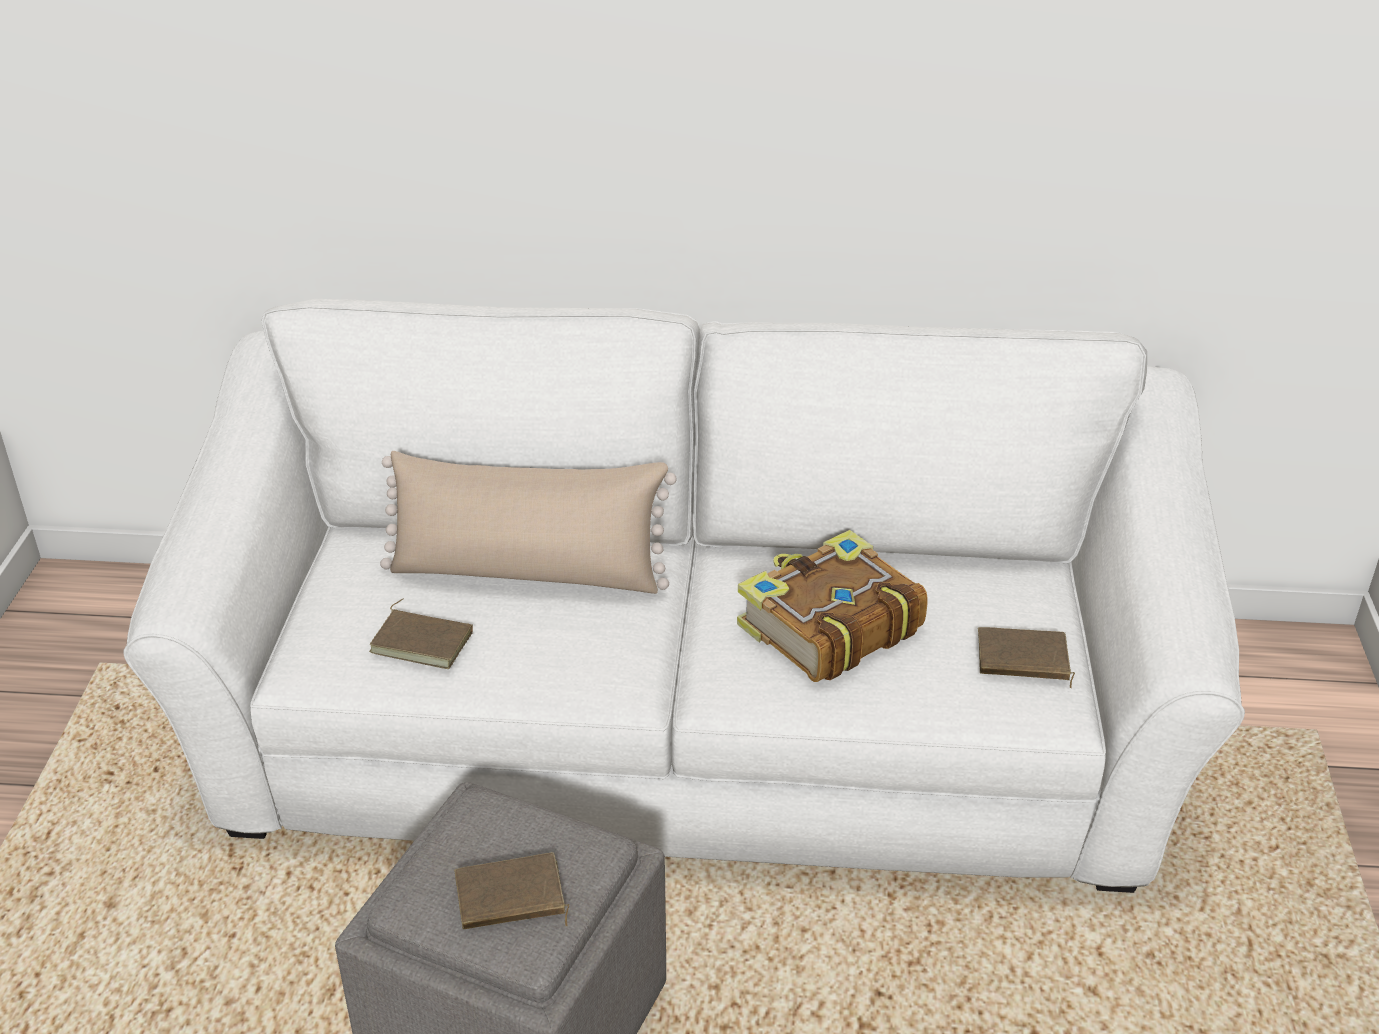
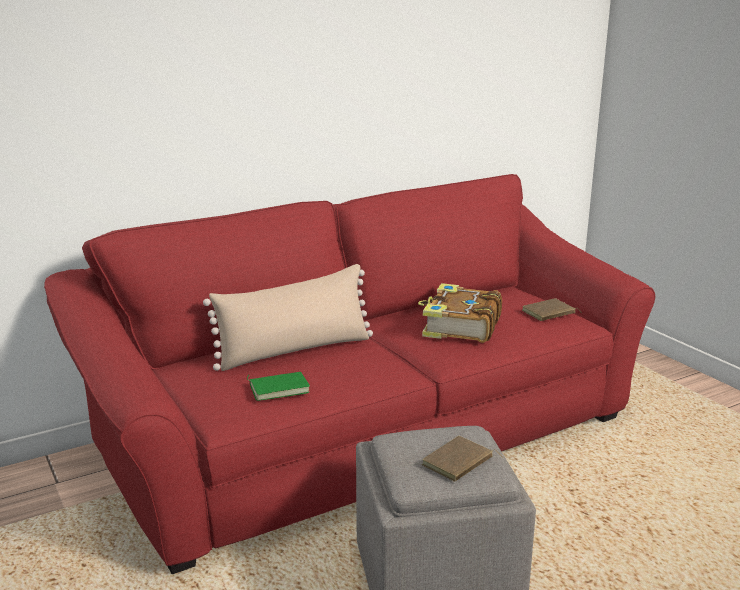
camera: 35 degrees left, 15 degrees down
white sofa [123,299,1245,893] -> red sofa [44,174,655,574]
brown book [369,599,473,669] -> green book [247,372,310,401]

